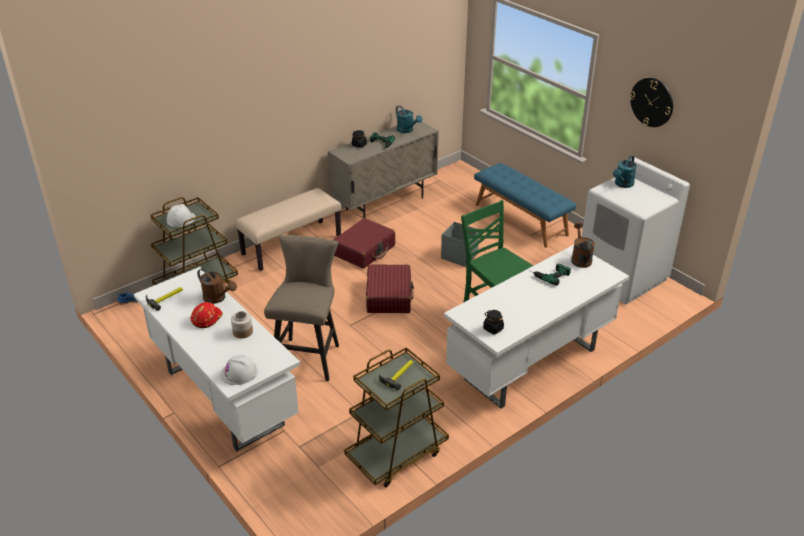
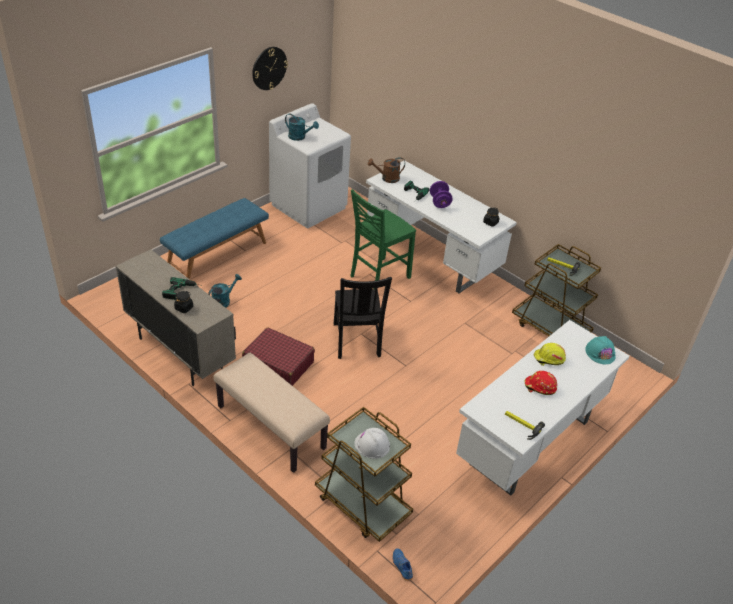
camera: 100 degrees left, 5 degrees up
brown watering can [197,268,237,304] -> none
white hard hat [220,355,258,385] -> turquoise hard hat [585,336,616,365]
jar [231,311,253,338] -> yellow hard hat [534,343,566,366]
beige stool [264,235,339,381] -> none
red suitcase [366,264,414,313] -> black chair [334,277,392,359]
turquoise watering can [396,106,422,133] -> turquoise watering can moved to [208,274,242,308]
grey storage box [441,222,479,267] -> none
none -> purple dumbbell [430,181,453,208]

